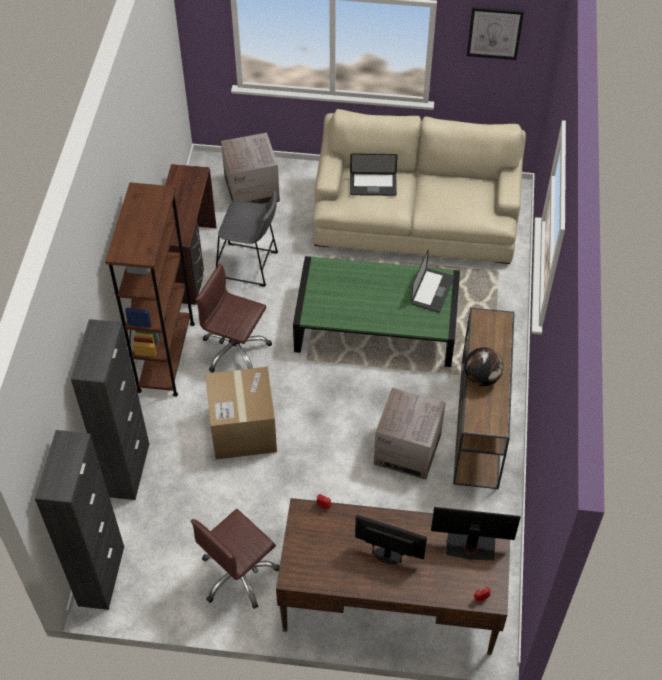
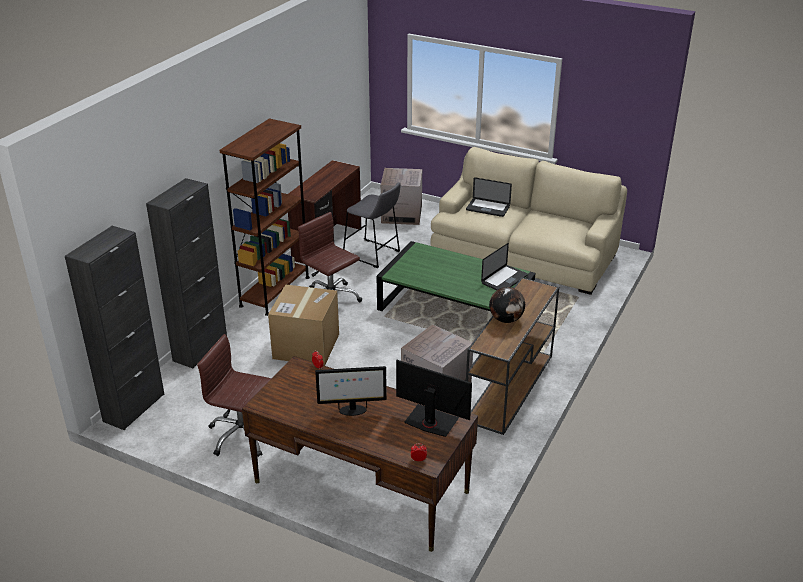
camera: 20 degrees right, 20 degrees down
brown office chair [191,509,280,609] -> brown office chair turned 45 degrees clockwise [197,334,271,457]
monitor [355,515,427,564] -> monitor turned 135 degrees clockwise [315,366,387,416]
picture [467,7,524,60] -> none

